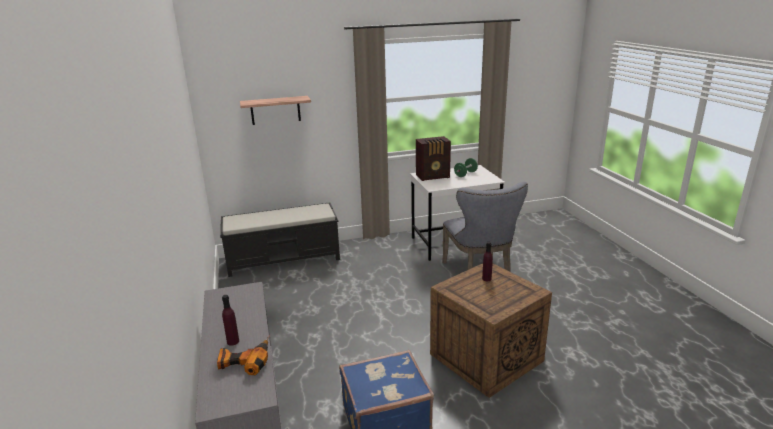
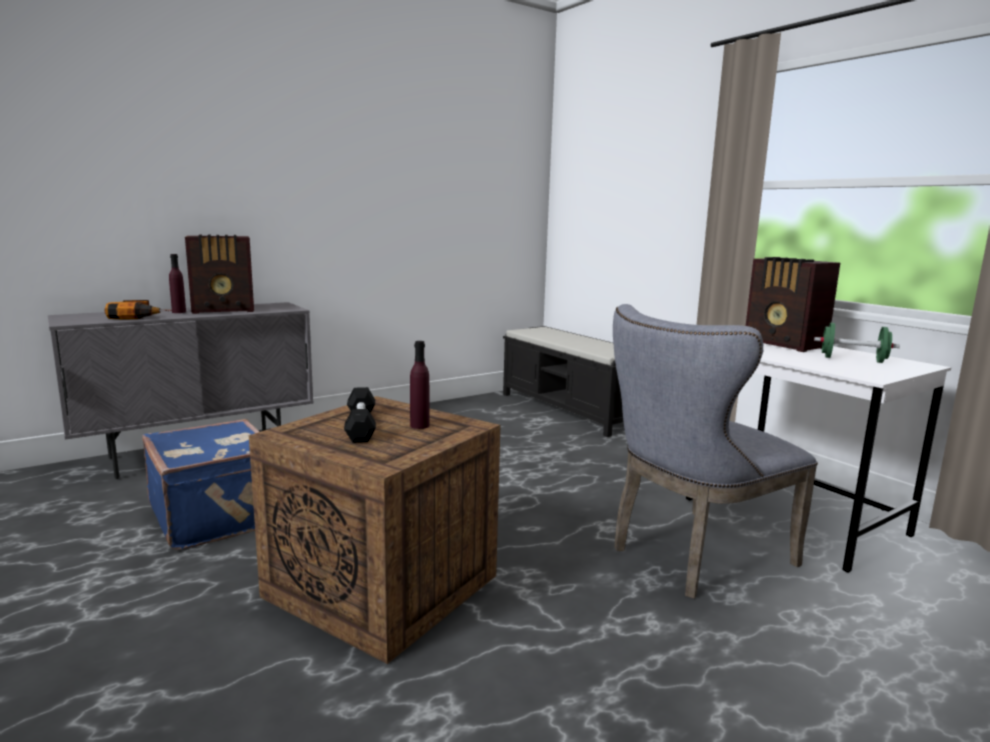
camera: 70 degrees right, 10 degrees down
shelf [240,96,311,125] -> none
none -> radio [185,234,254,314]
none -> black dumbbell [344,387,376,443]

